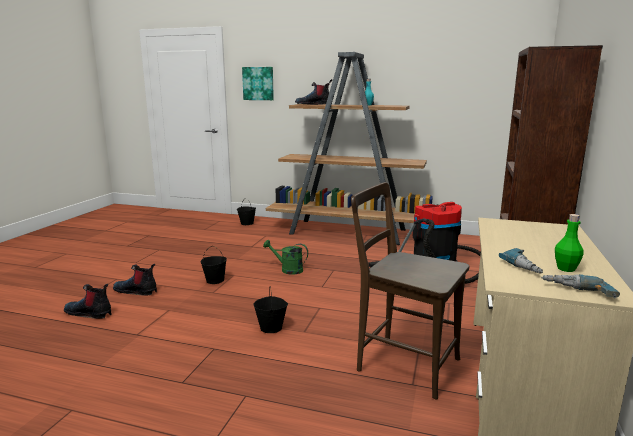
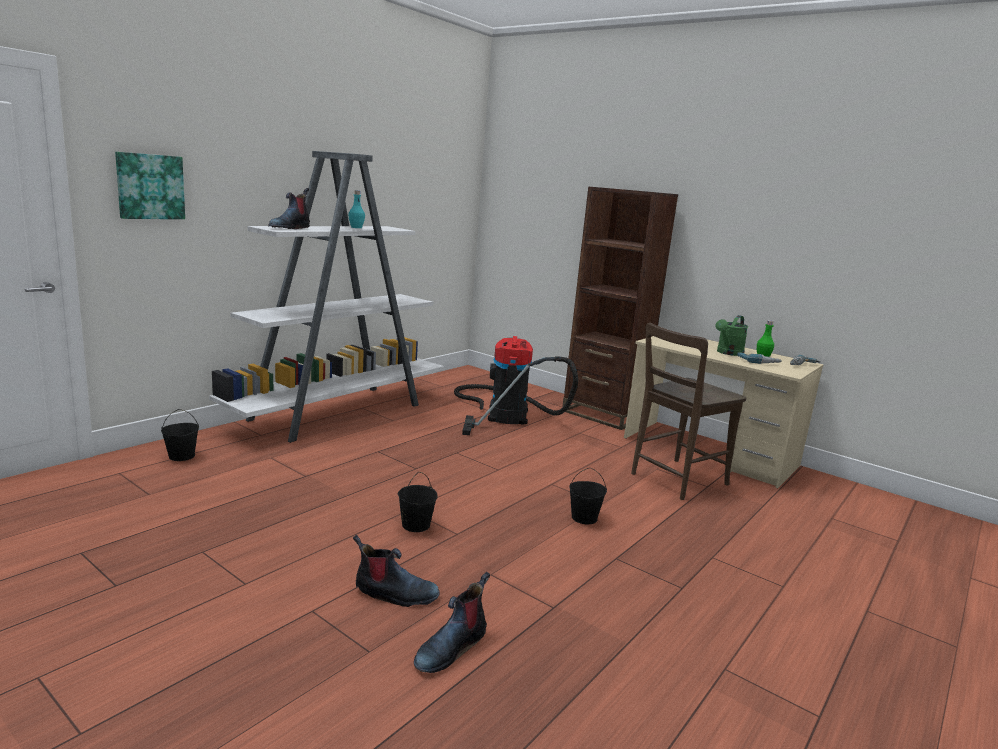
camera: 70 degrees left, 0 degrees up
boot [113,264,157,296] -> boot turned 120 degrees counterclockwise [353,535,440,607]
green watering can [263,240,308,275] -> green watering can moved to [715,315,748,356]
brown bookcase [266,52,433,245] -> white bookcase [209,151,444,443]

